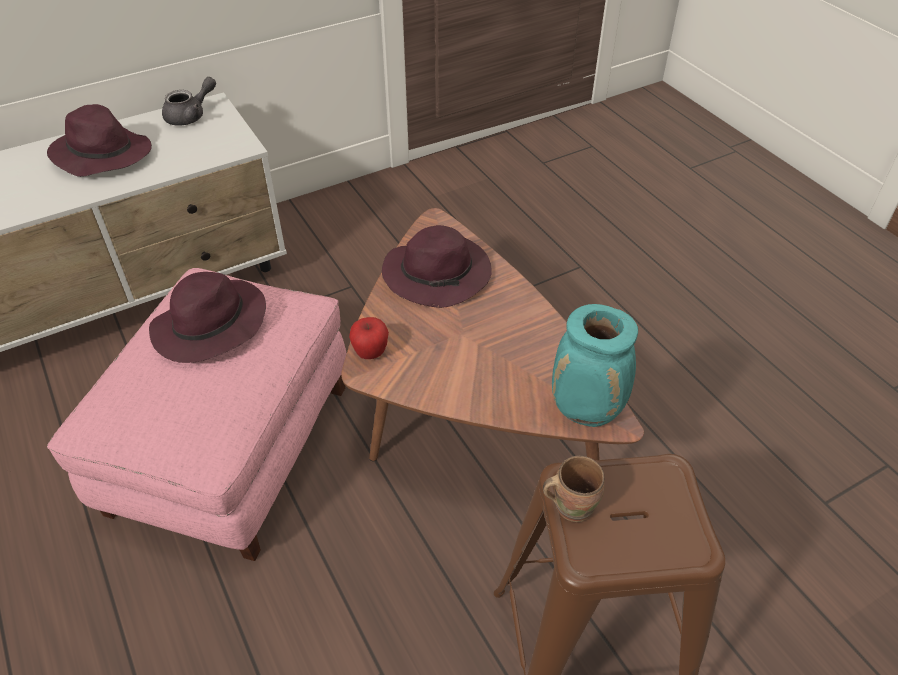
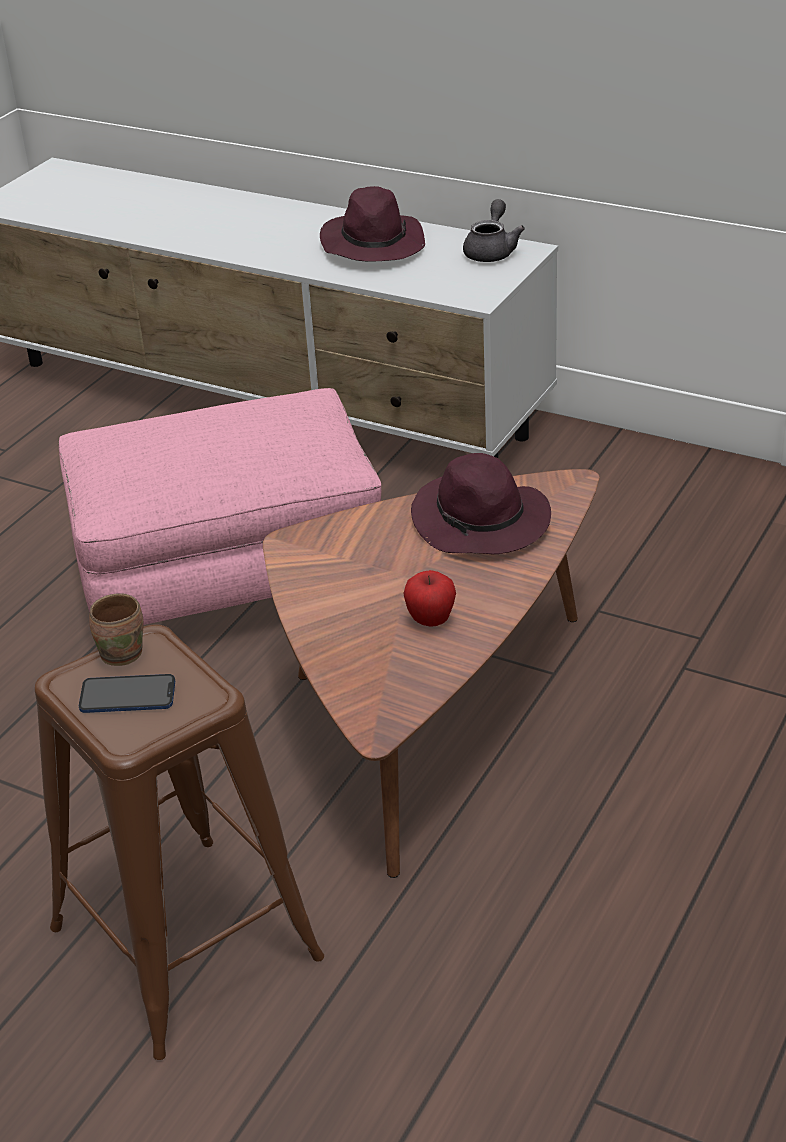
camera: 60 degrees right, 10 degrees down
purple hat [149,272,266,363] -> none
grey teapot [162,77,216,126] -> grey teapot turned 90 degrees counterclockwise [463,199,525,262]
apple [349,317,389,359] -> apple moved to [404,570,456,627]
turquoise vase [552,304,638,427] -> none
none -> phone [79,674,175,713]

